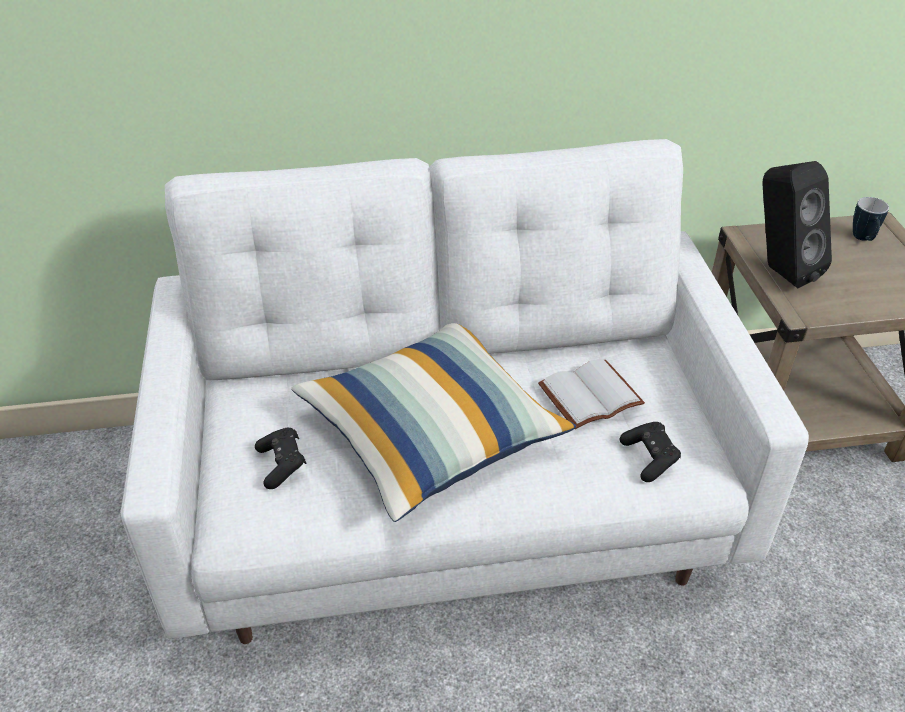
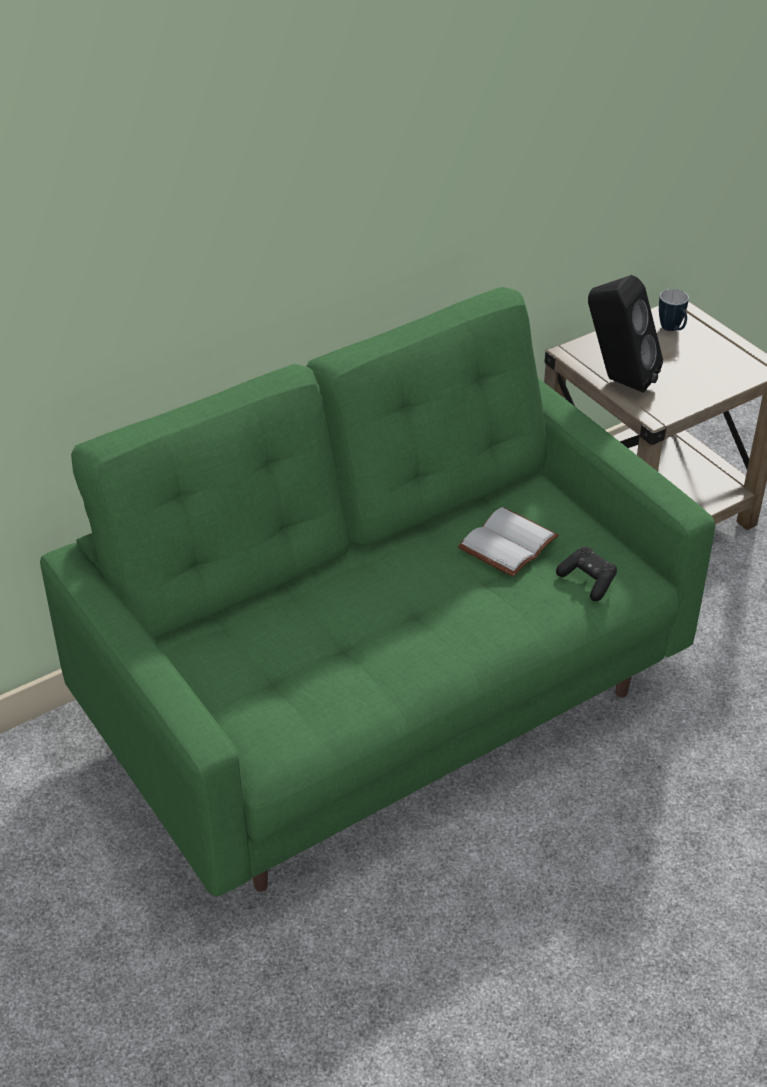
camera: 25 degrees left, 0 degrees up
white sofa [120,139,809,644] -> green sofa [40,287,715,897]
black game controller [255,428,306,489] -> none
pillow [291,323,576,522] -> none

